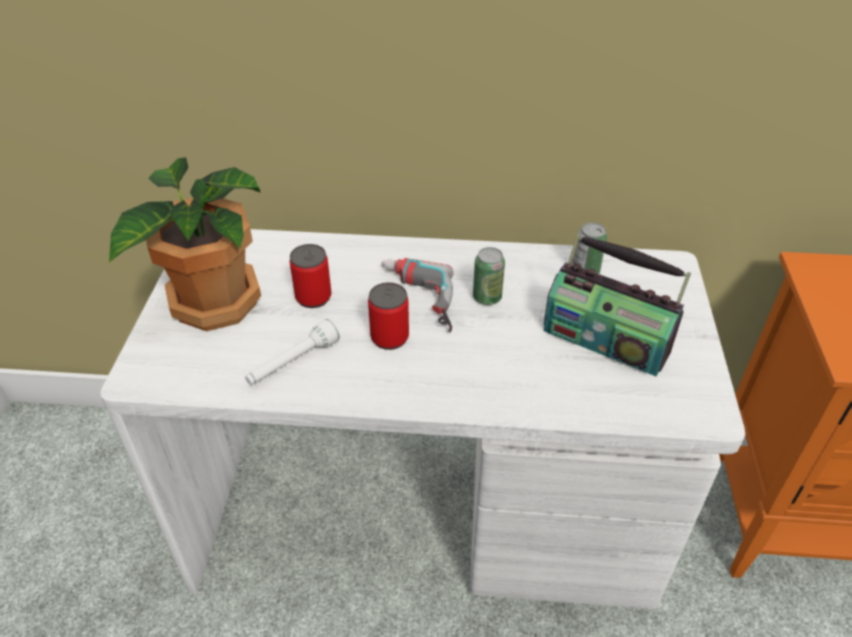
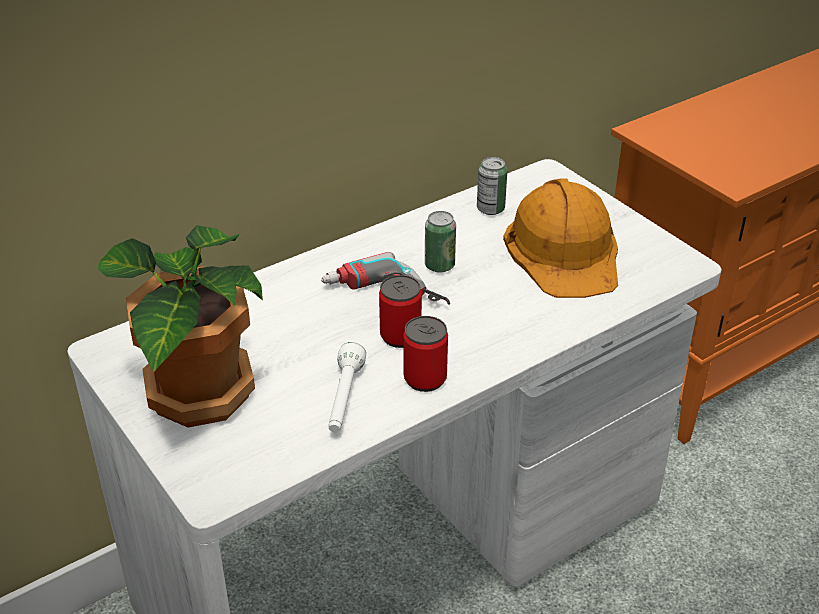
camera: 40 degrees left, 5 degrees down
can [289,244,332,308] -> can moved to [403,316,448,392]
radio [544,234,691,376] -> orange hard hat [503,179,618,298]

